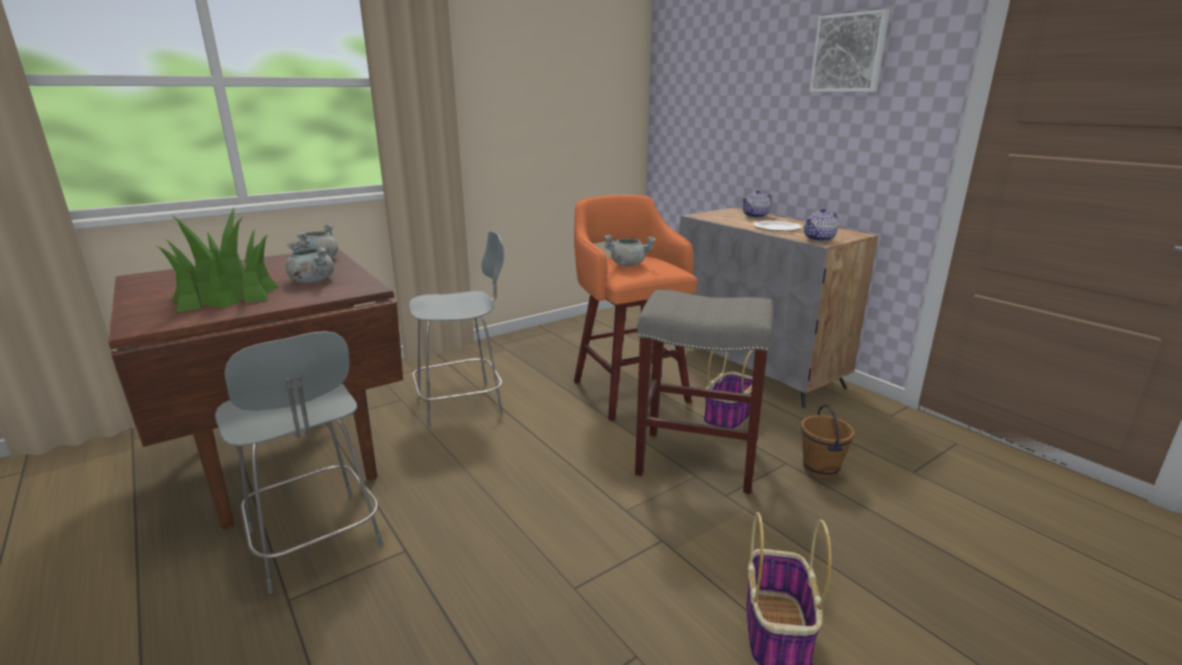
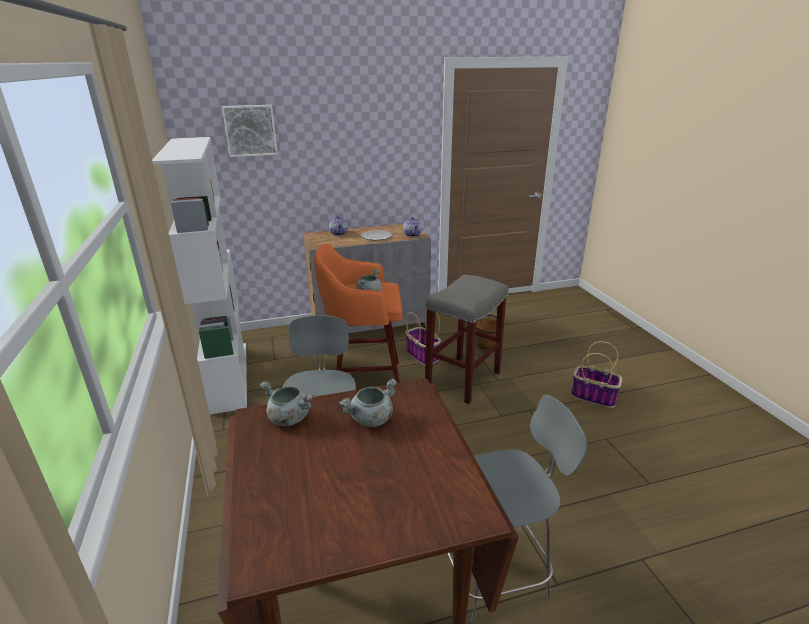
camera: 70 degrees left, 5 degrees up
potted plant [157,208,279,312] -> none
picture [809,9,890,92] -> picture moved to [222,105,278,157]
none -> white bookcase [152,137,247,415]

